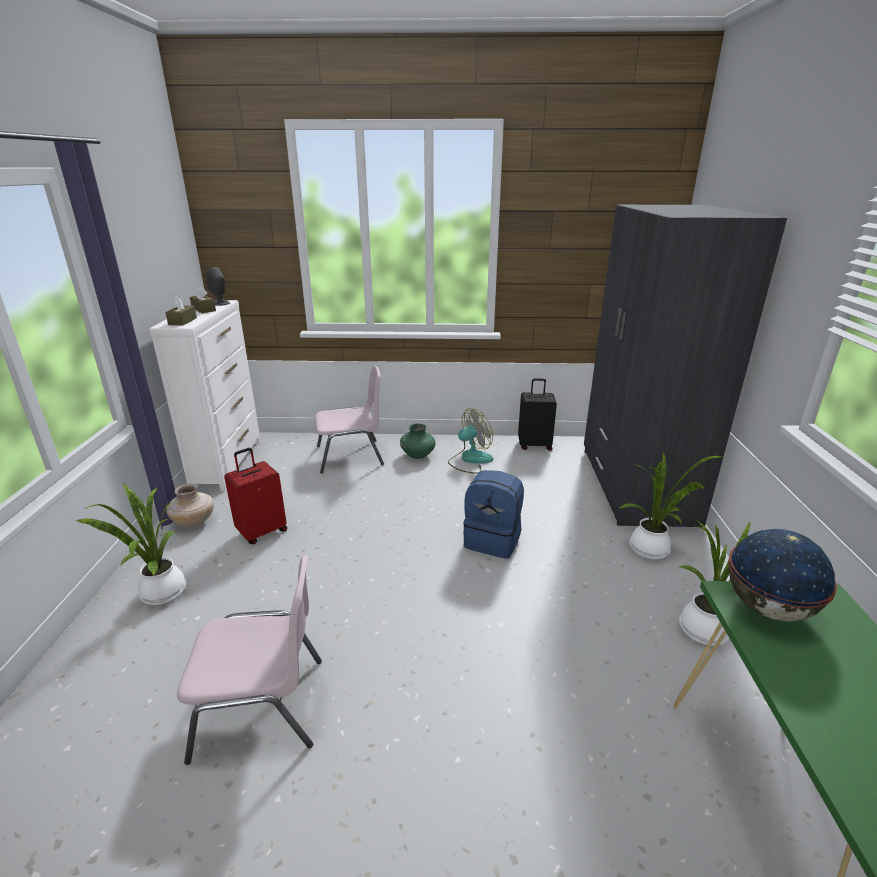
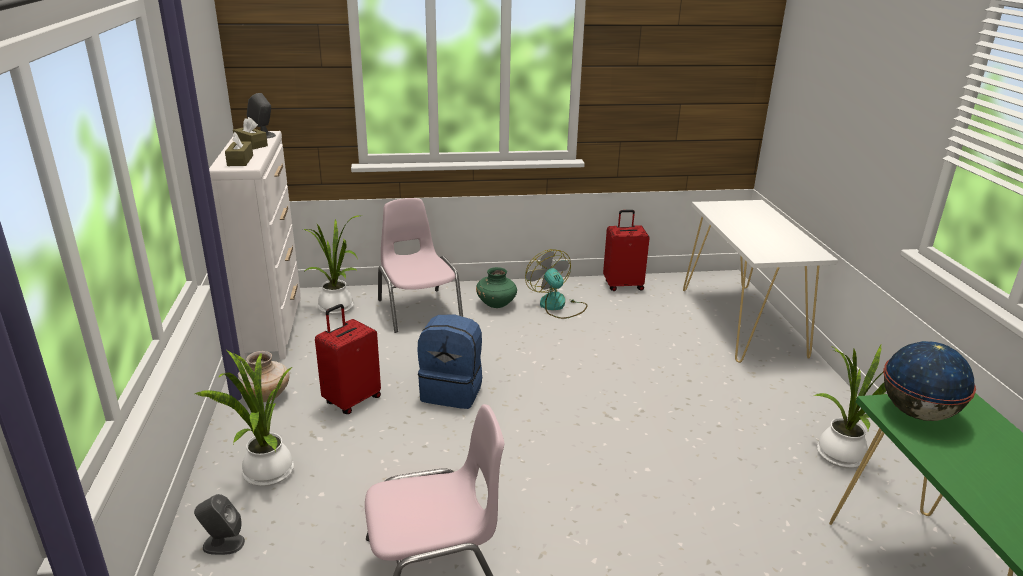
camera: 10 degrees left, 0 degrees up
pink chair [314,366,384,473] -> pink chair turned 90 degrees counterclockwise [378,198,463,333]
fan [448,408,493,474] -> fan turned 75 degrees counterclockwise [525,249,587,319]
blue backpack [463,470,524,559] -> blue backpack moved to [417,314,482,409]
black suitcase [518,378,557,451] -> red suitcase [603,210,650,291]
grey wardrobe [584,205,787,527] -> white console table [683,200,838,363]
potted plant [619,451,723,560] -> potted plant moved to [303,215,362,315]
none -> grey speaker [194,494,245,555]

